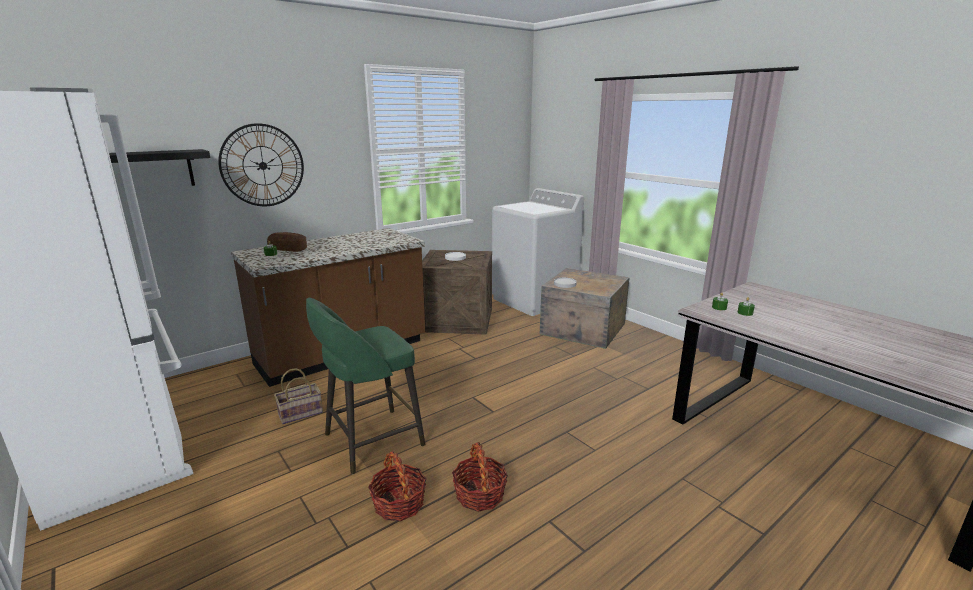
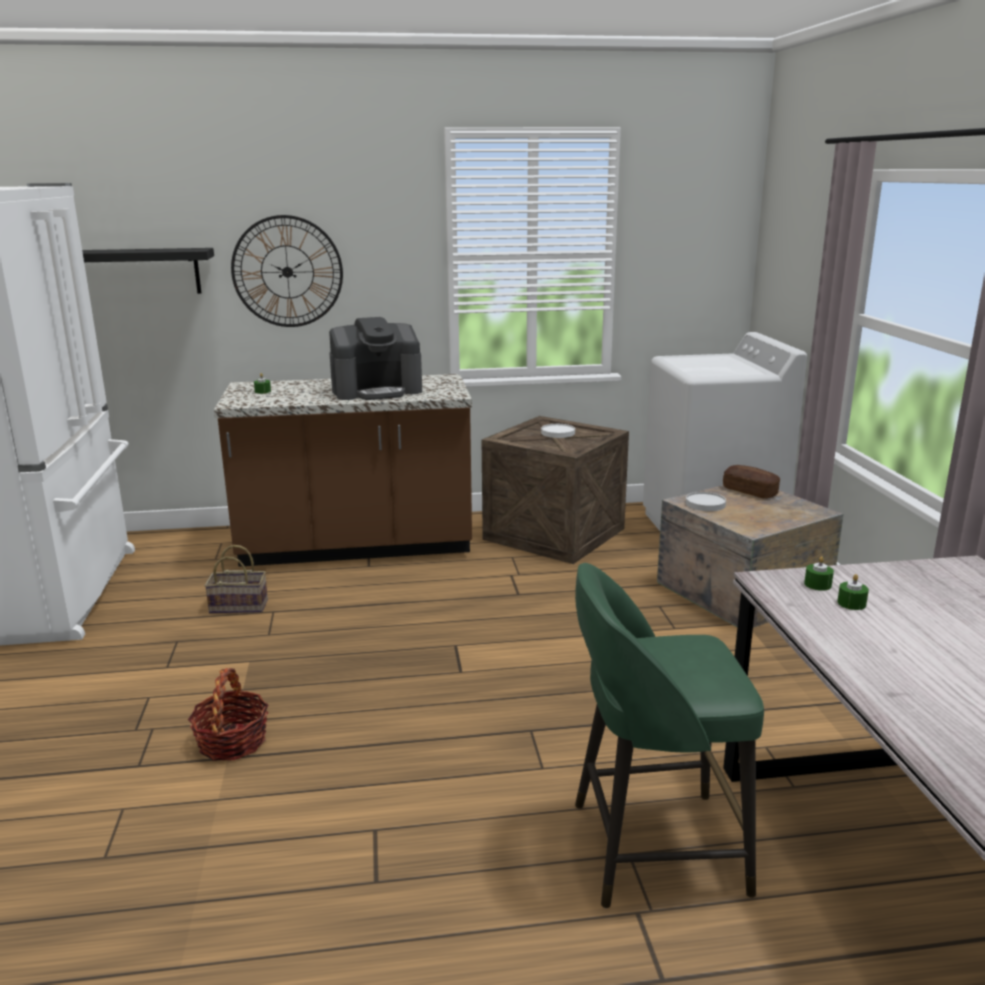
camera: 30 degrees right, 0 degrees up
bread [267,232,307,252] -> bread moved to [723,465,780,499]
green stool [306,298,425,474] -> green stool moved to [575,563,764,908]
basket [452,442,508,512] -> none
none -> coffee machine [329,317,422,400]

